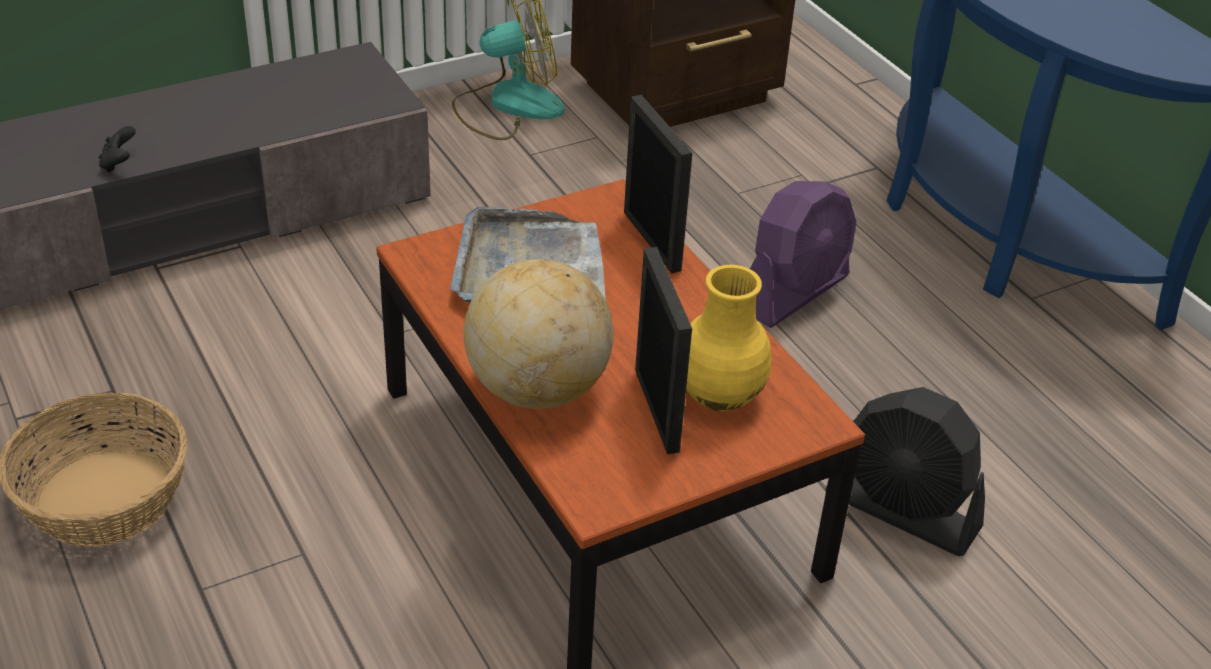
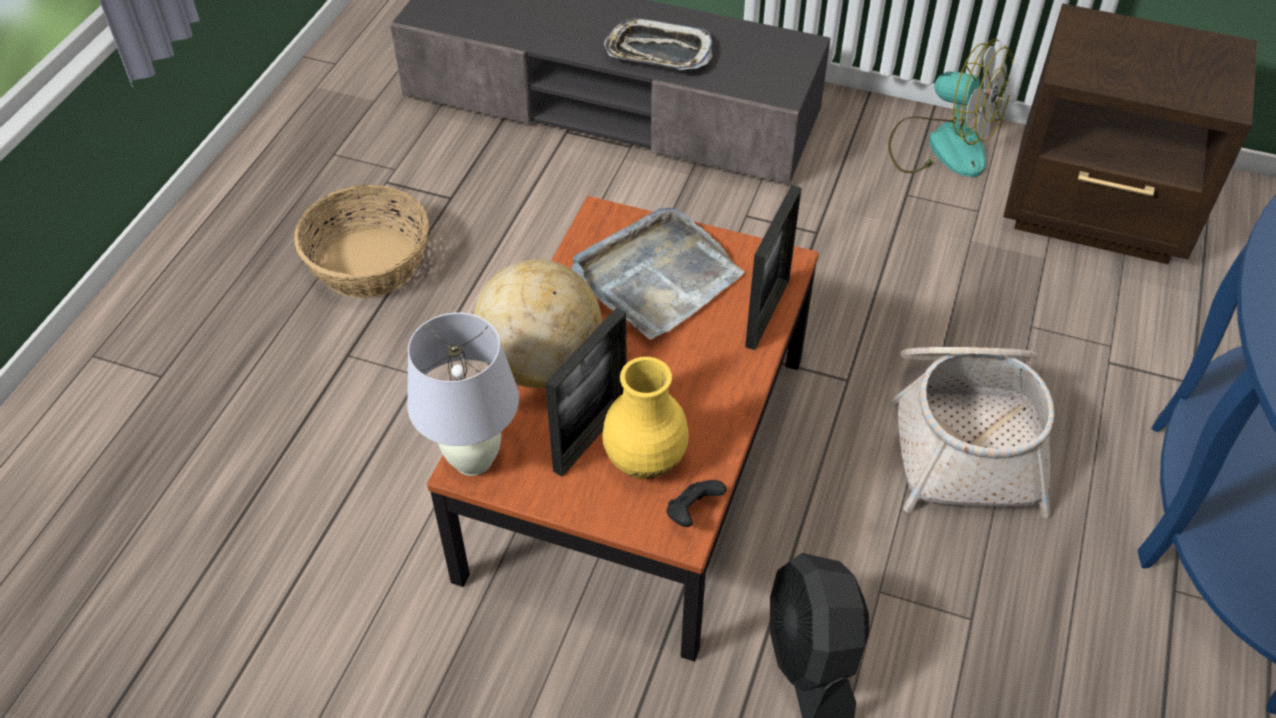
camera: 50 degrees right, 10 degrees up
black game controller [98,126,136,172] -> black game controller moved to [667,480,727,527]
purple fan [750,181,856,328] -> basket [891,347,1055,518]
none -> white table lamp [407,313,519,476]
none -> tray [604,18,712,70]

